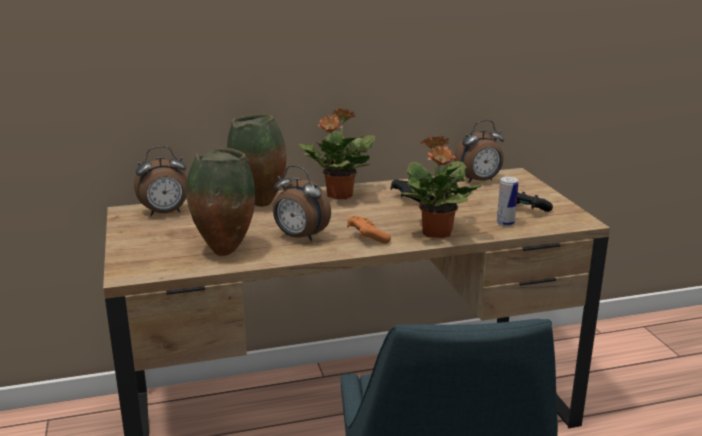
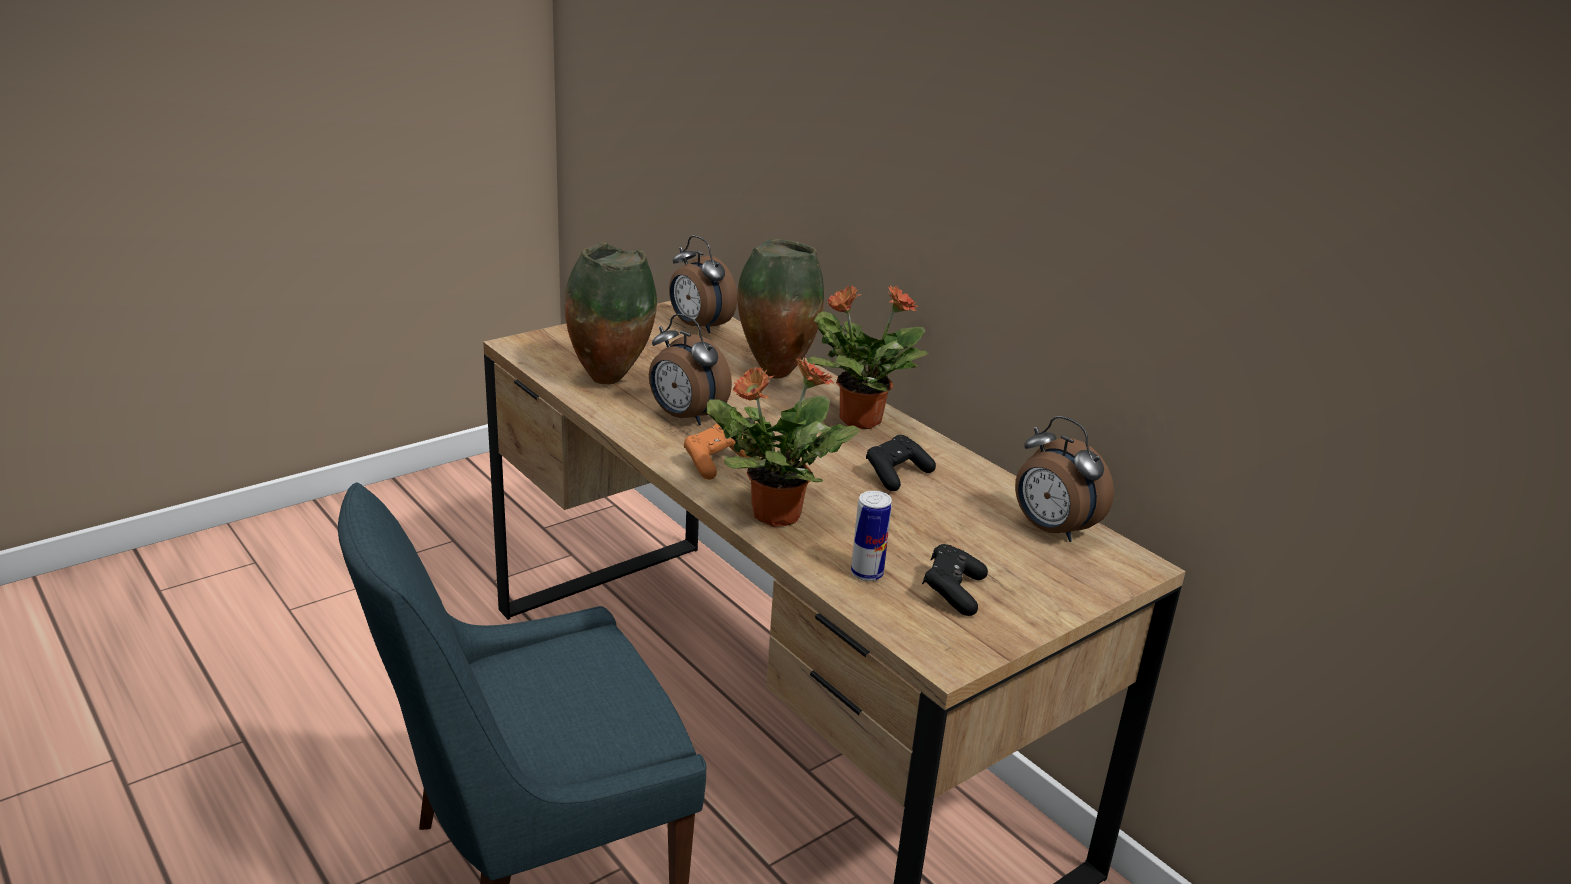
camera: 65 degrees right, 5 degrees up
alarm clock [273,165,331,241] -> alarm clock turned 60 degrees counterclockwise [649,314,732,425]

